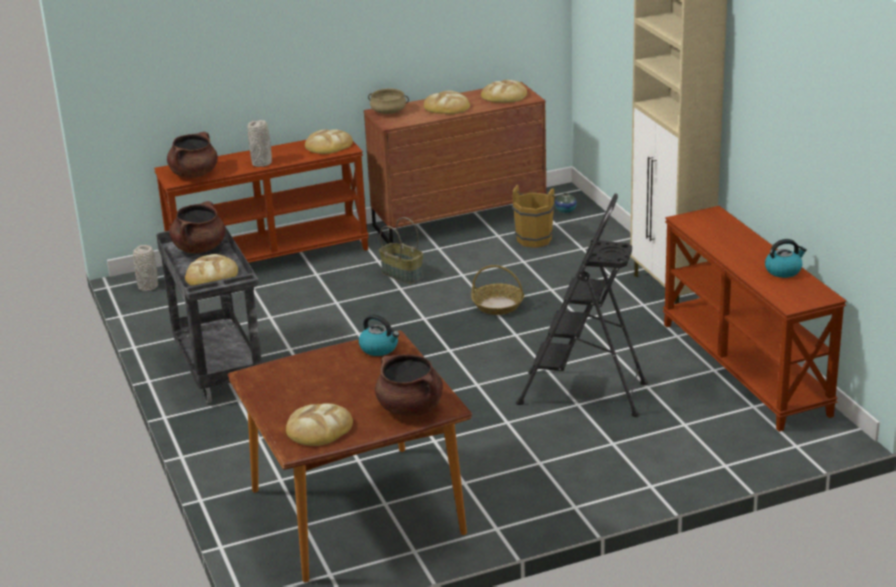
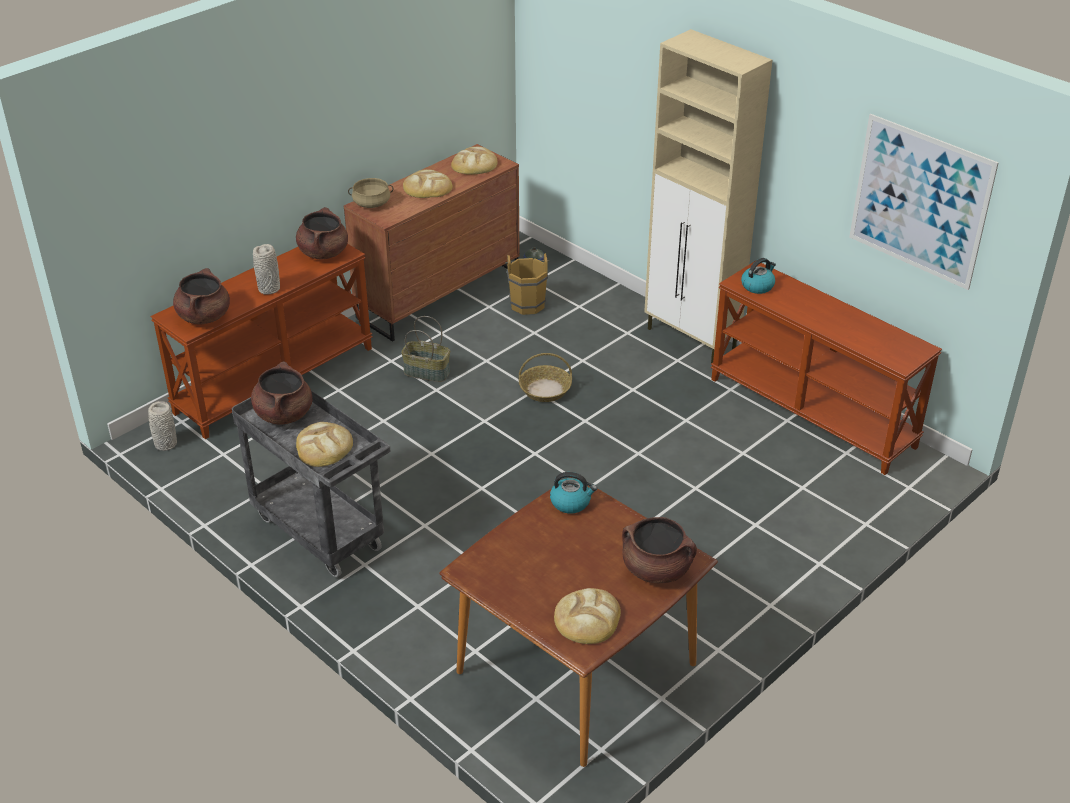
camera: 25 degrees left, 10 degrees up
bread [305,129,353,154] -> brown cooking pot [296,207,348,259]
step ladder [516,193,648,417] -> none
kettle [765,239,807,278] -> kettle moved to [741,258,776,294]
none -> picture [849,114,999,290]

